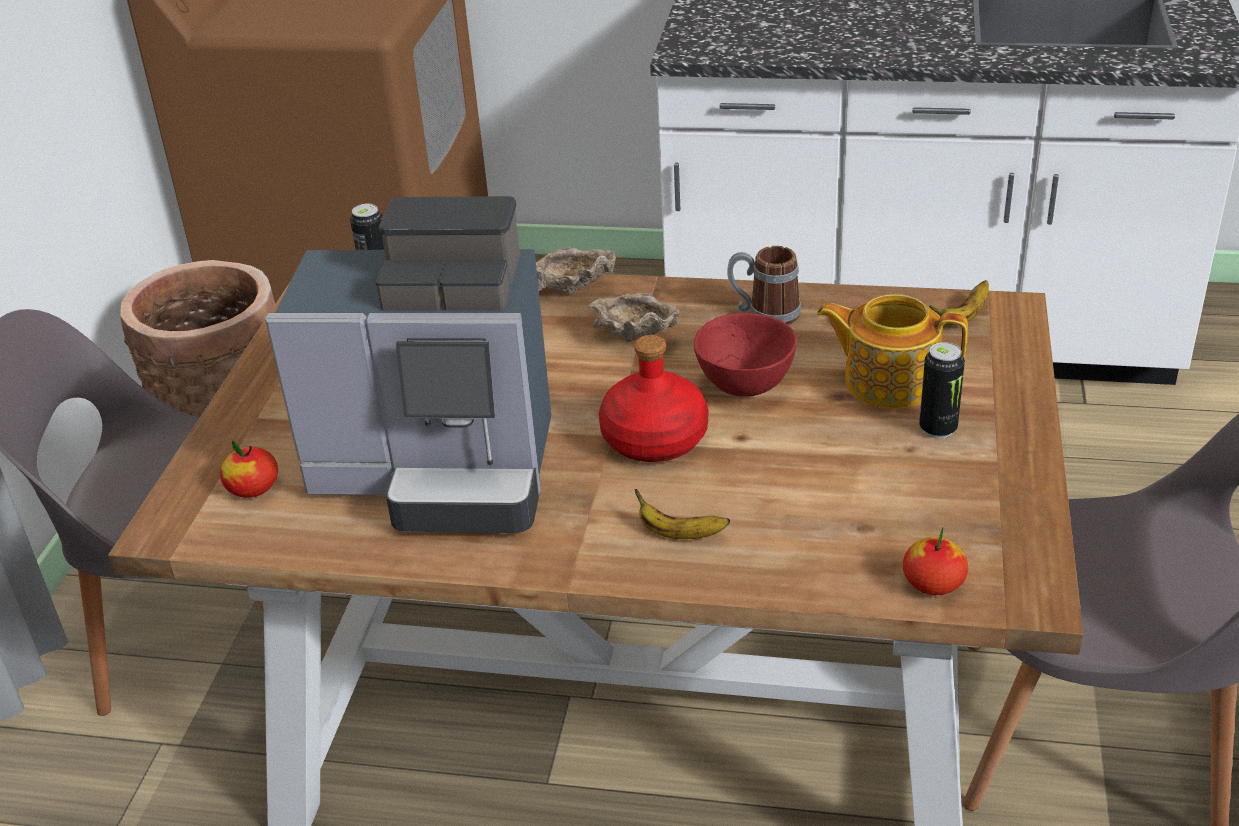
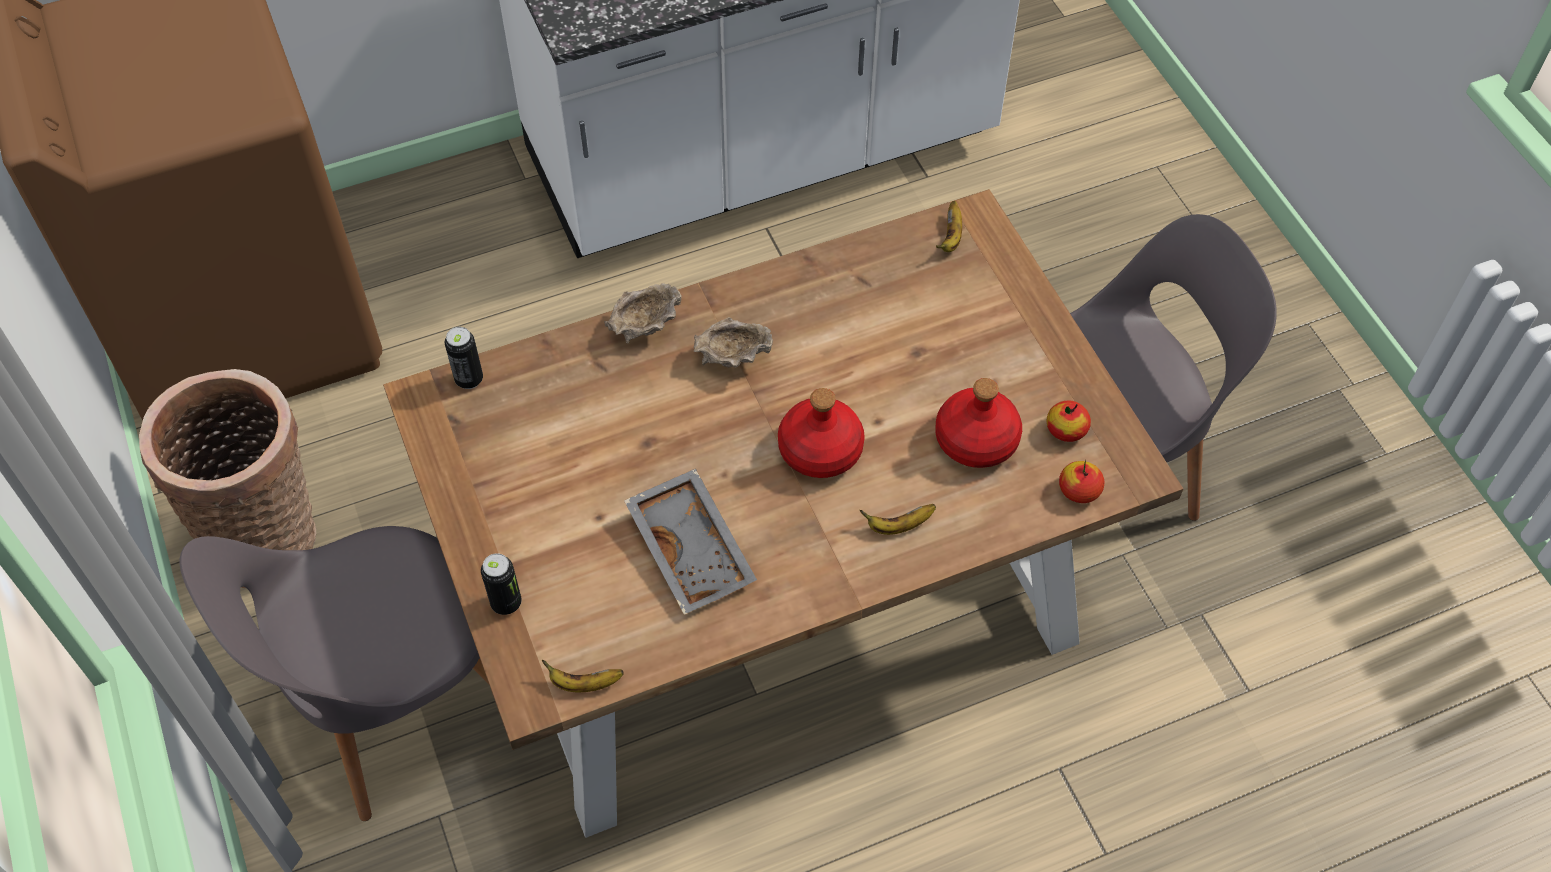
camera: 35 degrees left, 20 degrees up
apple [220,441,278,498] -> apple moved to [1047,401,1091,442]
coffee machine [265,196,551,533] -> grey tray [624,469,757,615]
red bowl [694,313,797,397] -> none
mug [727,246,801,325] -> none
teapot [817,294,968,408] -> none
can [919,342,965,438] -> can moved to [481,553,522,615]
none -> banana [542,660,624,692]
none -> red bottle [936,378,1022,468]

